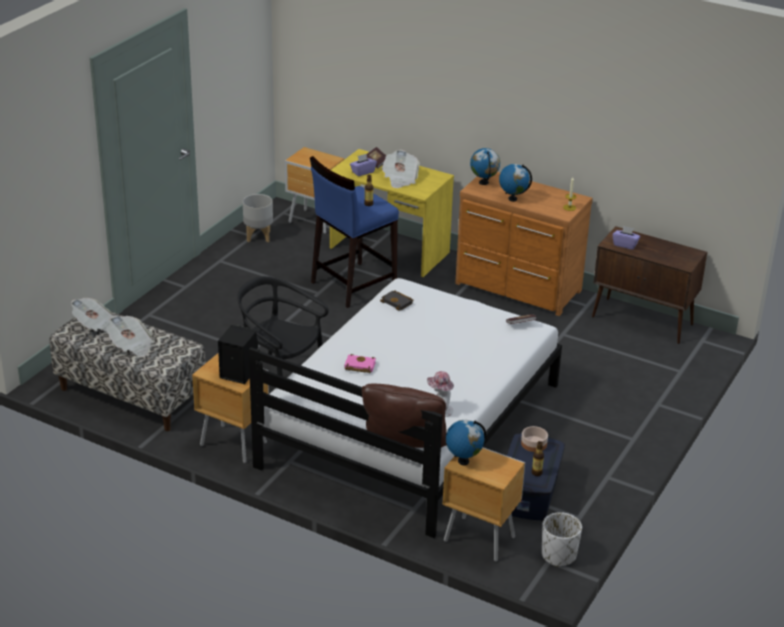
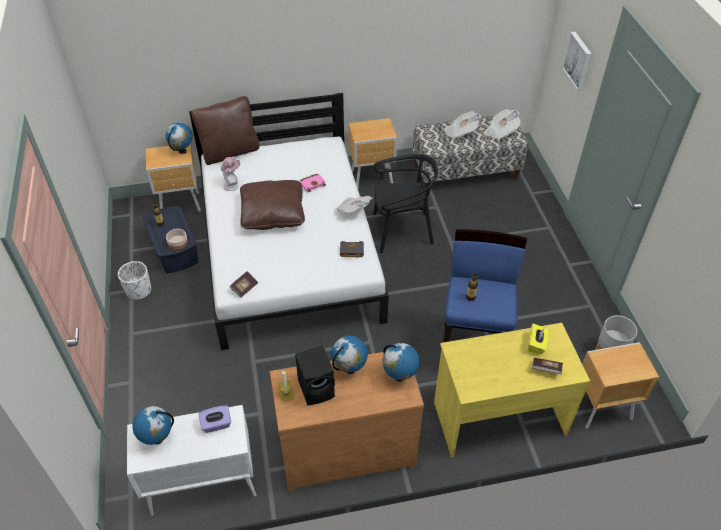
camera: 140 degrees right, 15 degrees up
black speaker [218,325,258,384] -> black speaker moved to [295,346,335,406]
purple tissue box [350,154,377,176] -> yellow tissue box [528,323,549,354]
newspaper [382,150,420,188] -> newspaper moved to [336,196,373,213]
white planter [542,512,582,567] -> white planter moved to [118,261,151,300]
brown cabinet [592,226,707,344] -> white cabinet [127,405,256,516]
none -> globe [132,406,174,445]
none -> brown pillow [240,180,305,230]
none -> picture [562,31,592,91]

